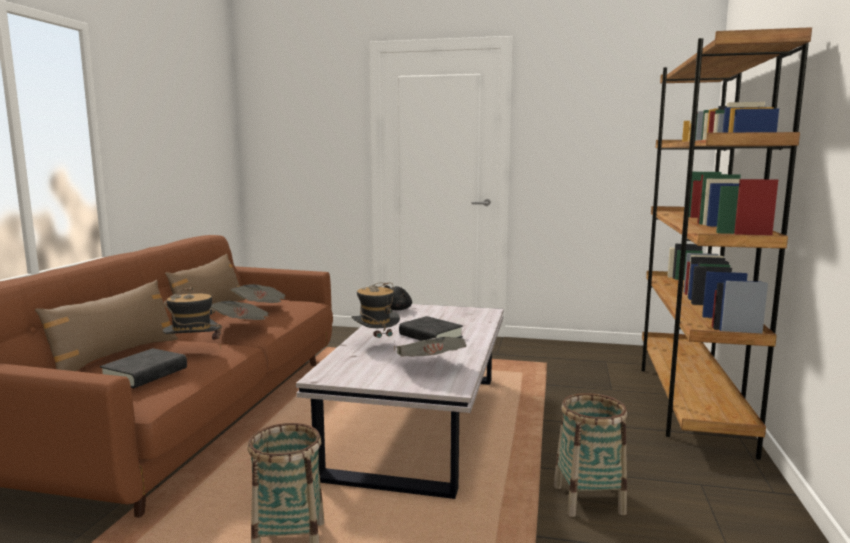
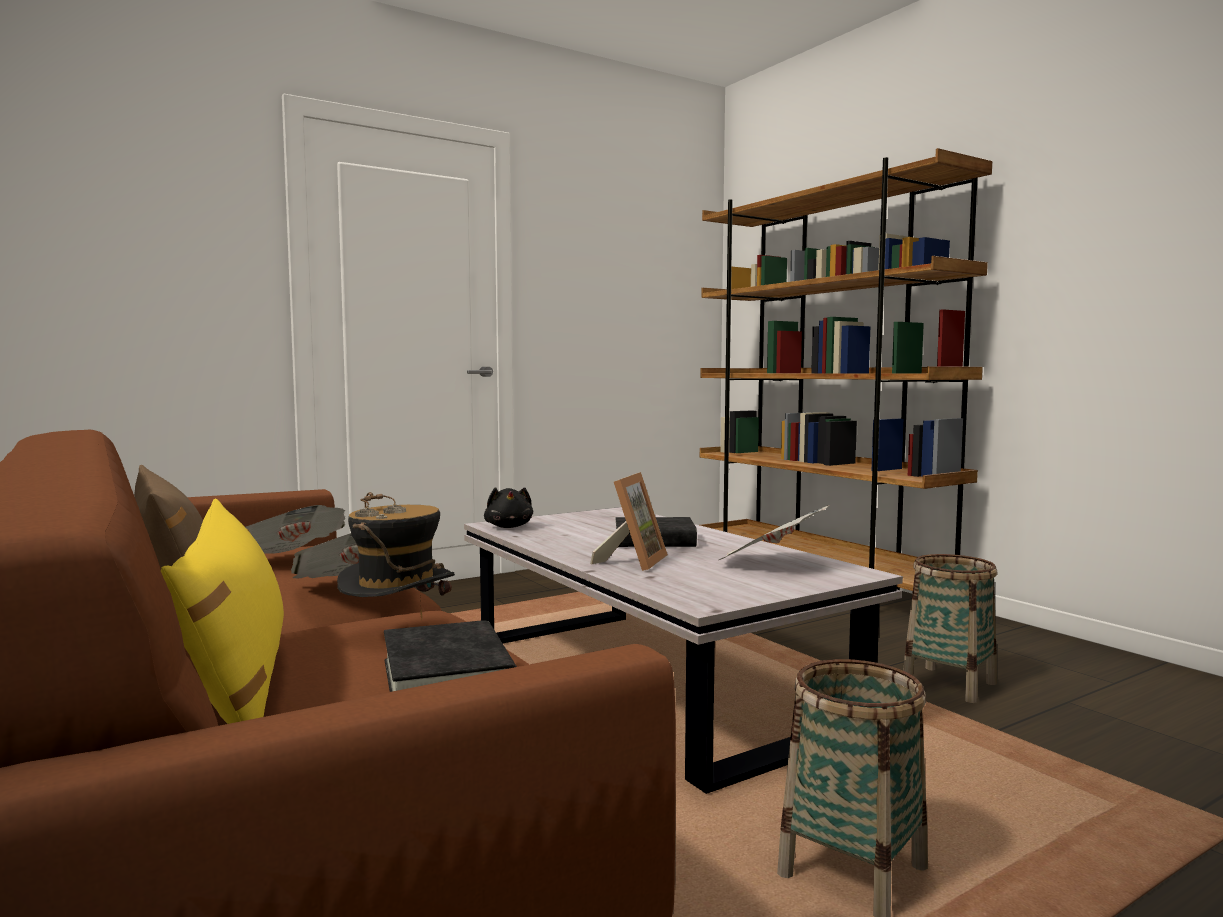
camera: 45 degrees left, 5 degrees down
brown pillow [35,280,178,371] -> yellow pillow [161,499,284,724]
hat [351,282,400,350] -> picture frame [590,472,668,571]

